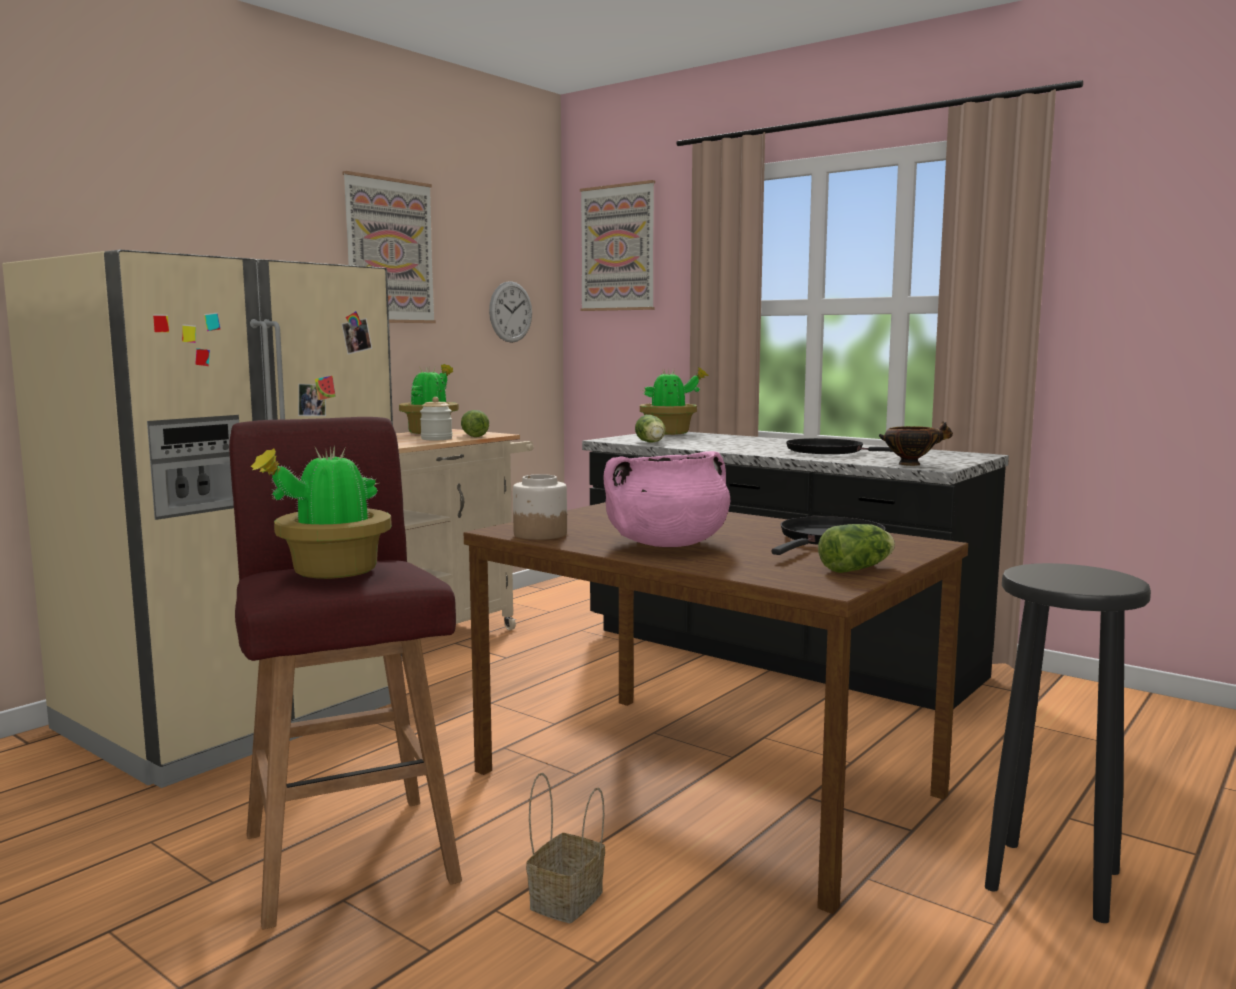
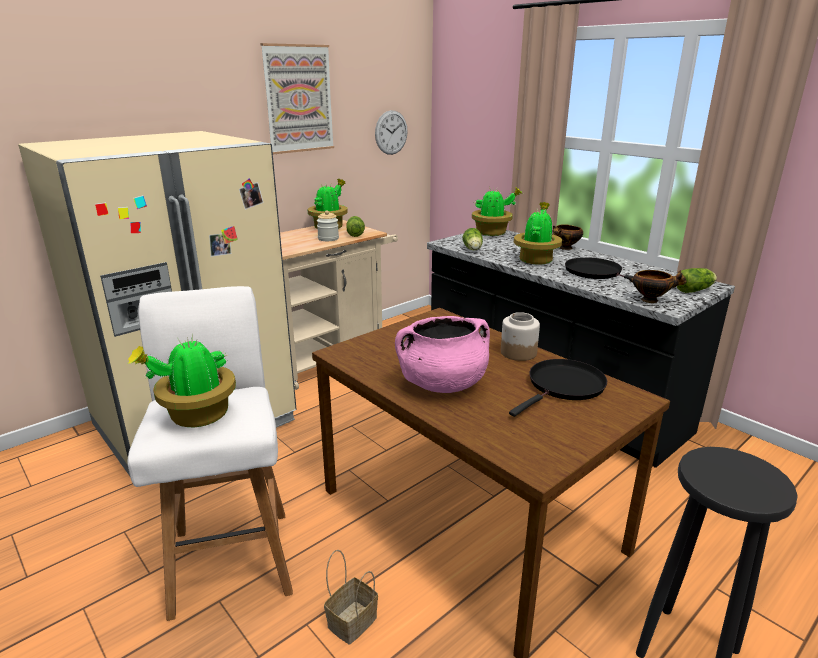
camera: 10 degrees right, 15 degrees up
red stool [229,417,462,929] -> white stool [128,286,293,621]
jar [513,474,567,540] -> jar moved to [501,312,540,361]
picture [580,180,655,311] -> none
lettuce [818,524,895,573] -> lettuce moved to [676,268,717,293]
none -> potted plant [514,202,562,265]
none -> bowl [552,224,583,250]

